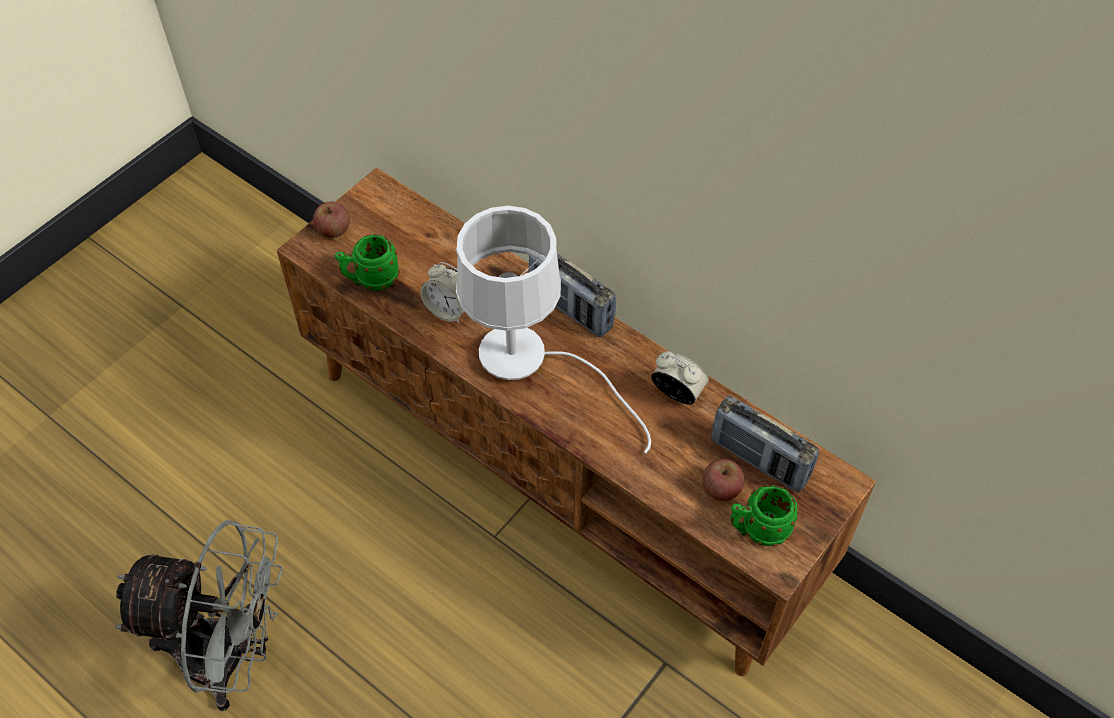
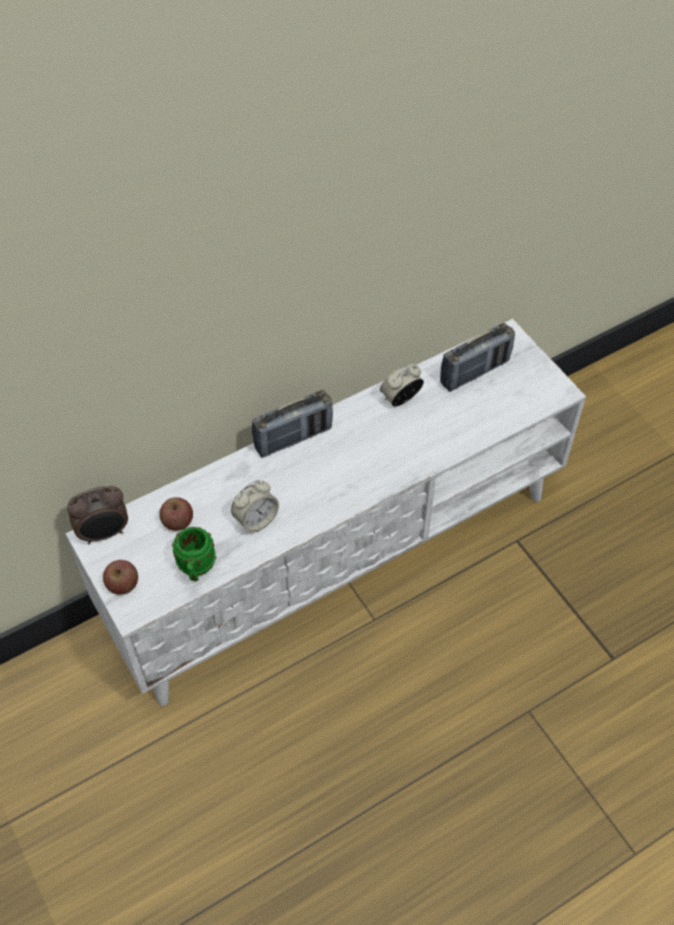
camera: 70 degrees left, 0 degrees up
grey fan [115,520,283,711] -> none
brown tv stand [276,168,876,676] -> white tv stand [65,319,586,706]
white table lamp [456,206,651,453] -> none
apple [702,459,745,501] -> apple moved to [159,497,193,531]
green mug [730,485,799,546] -> none
none -> alarm clock [67,486,128,544]

